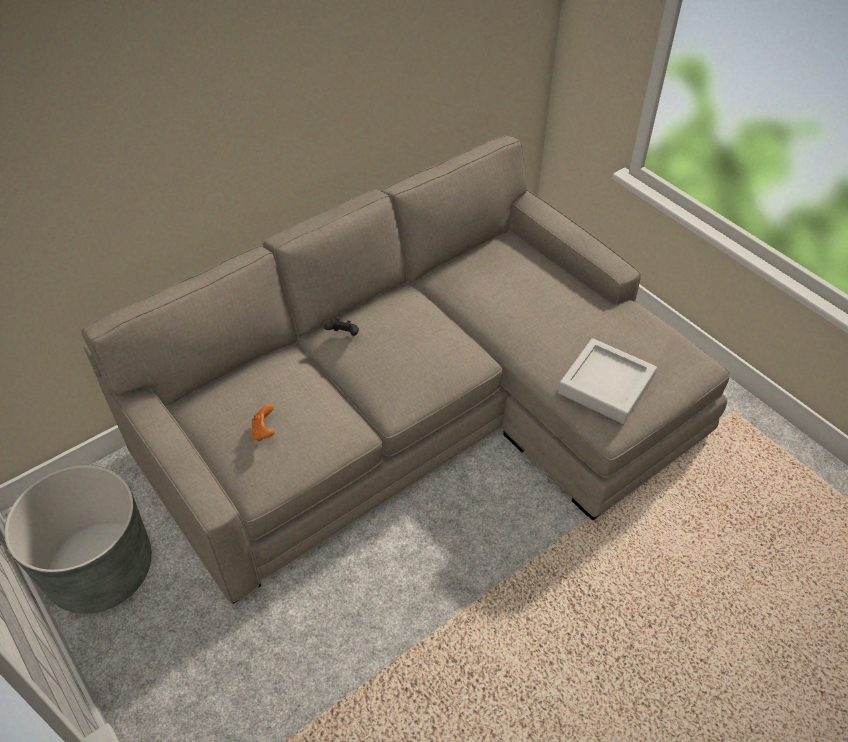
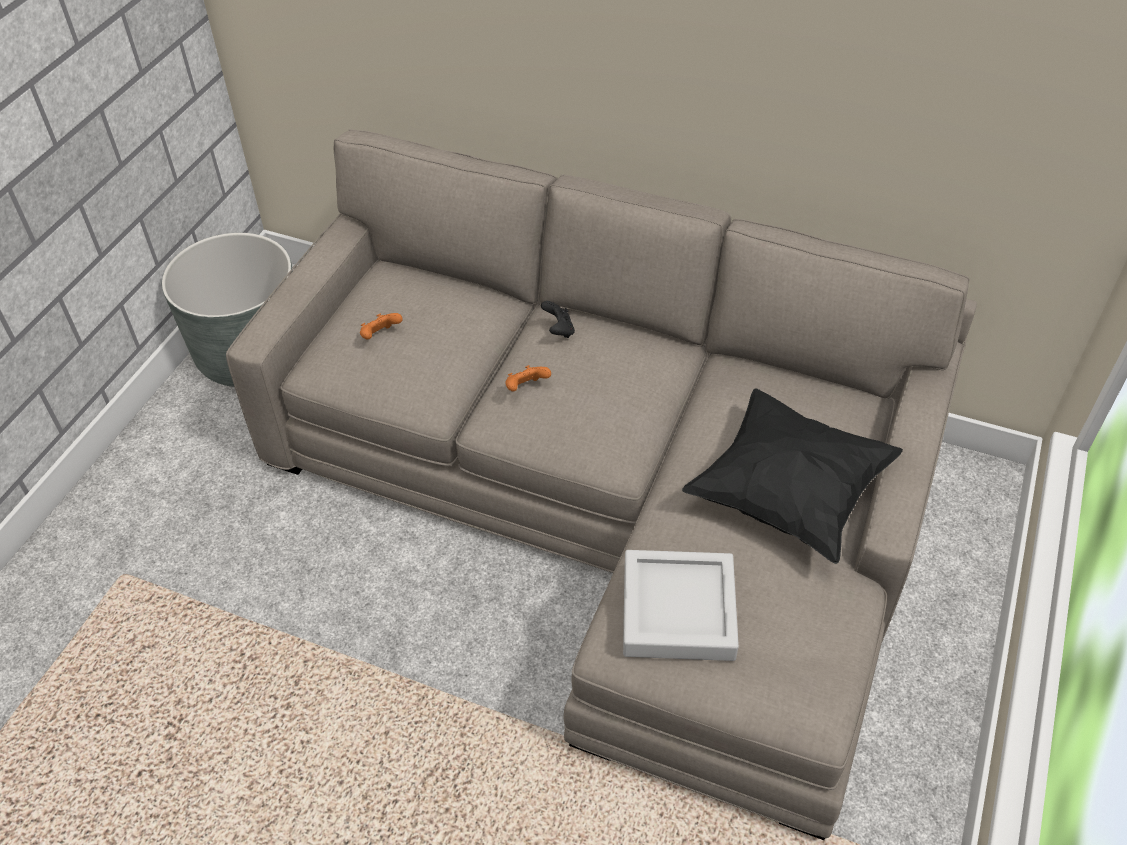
camera: 60 degrees right, 0 degrees up
none -> orange game controller [505,365,551,391]
none -> black pillow [682,388,903,564]

